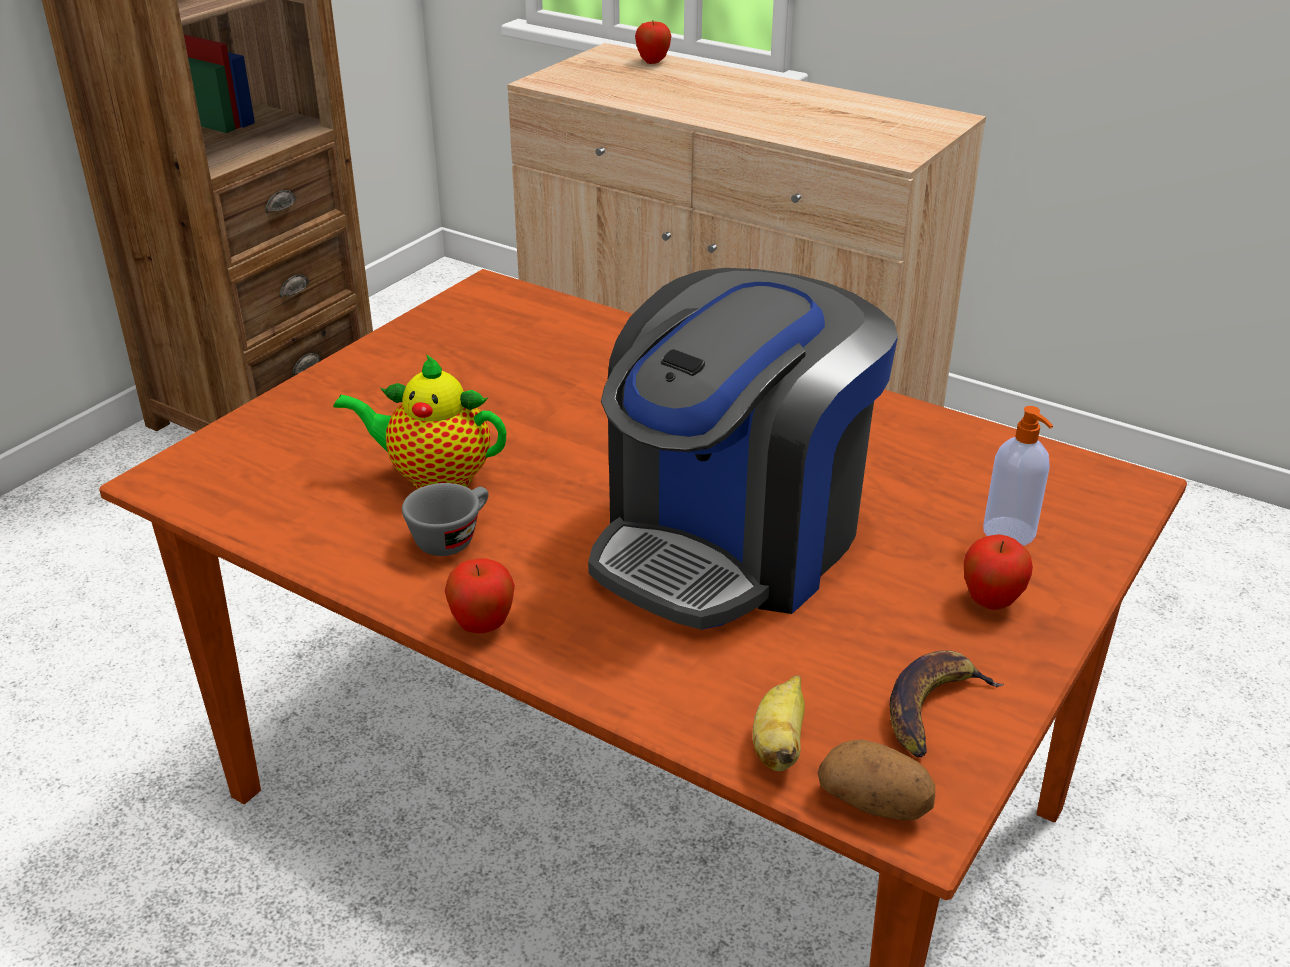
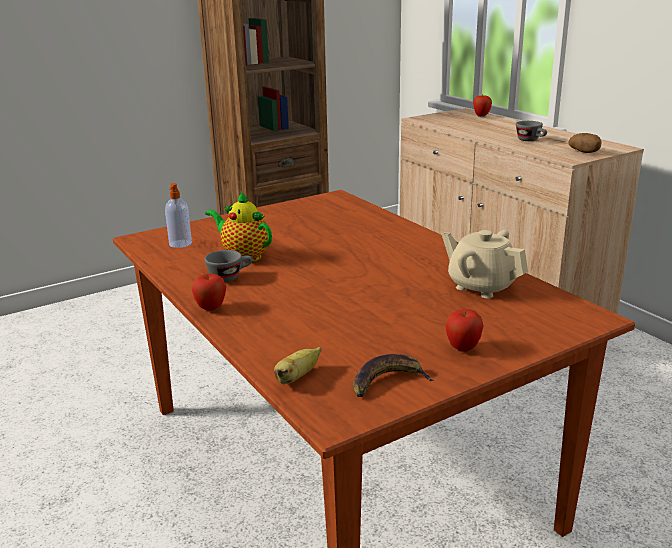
camera: 25 degrees right, 10 degrees down
coffee machine [588,268,898,630] -> none
potato [818,739,935,821] -> potato moved to [569,133,601,153]
soap dispenser [983,406,1053,546] -> soap dispenser moved to [165,183,192,248]
none -> beige teapot [442,230,528,298]
none -> grey cup [516,121,547,141]

